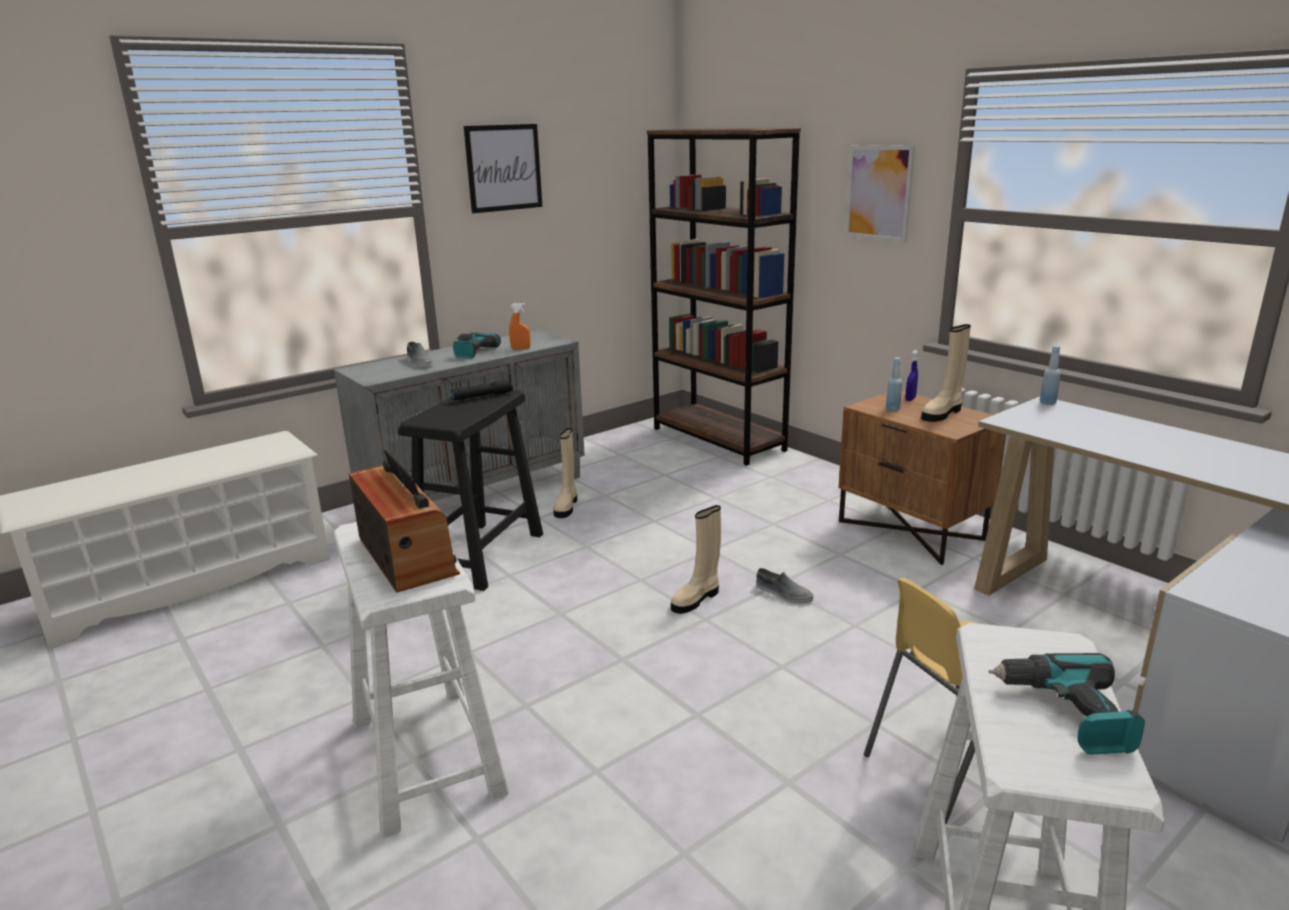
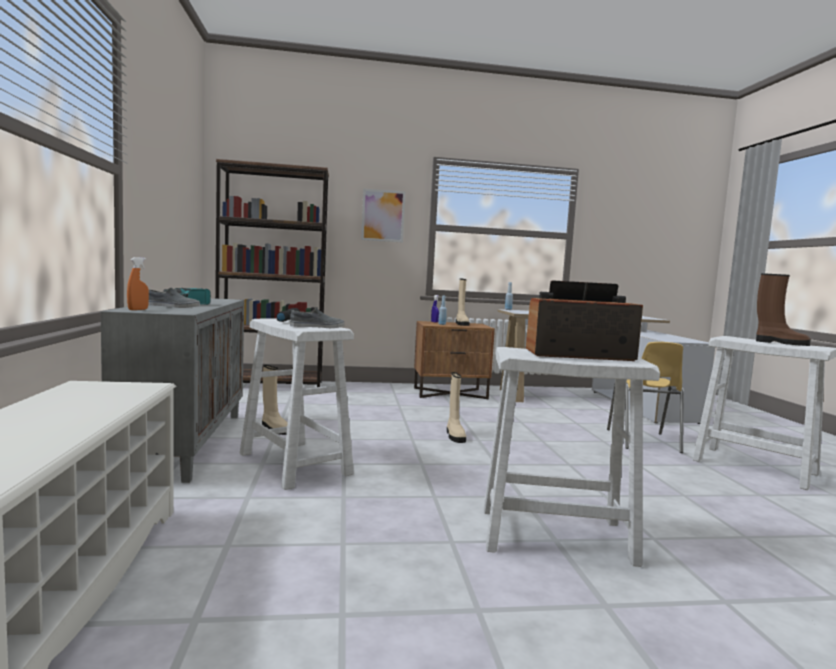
camera: 60 degrees left, 15 degrees down
black stool [398,387,543,591] -> white stool [240,318,354,490]
picture [464,124,542,213] -> none
orange spray bottle [509,303,530,350] -> orange spray bottle moved to [127,257,149,310]
grey shoe [756,568,813,604] -> grey shoe moved to [290,307,344,328]
power drill [988,653,1145,755] -> brown boot [756,273,811,346]

